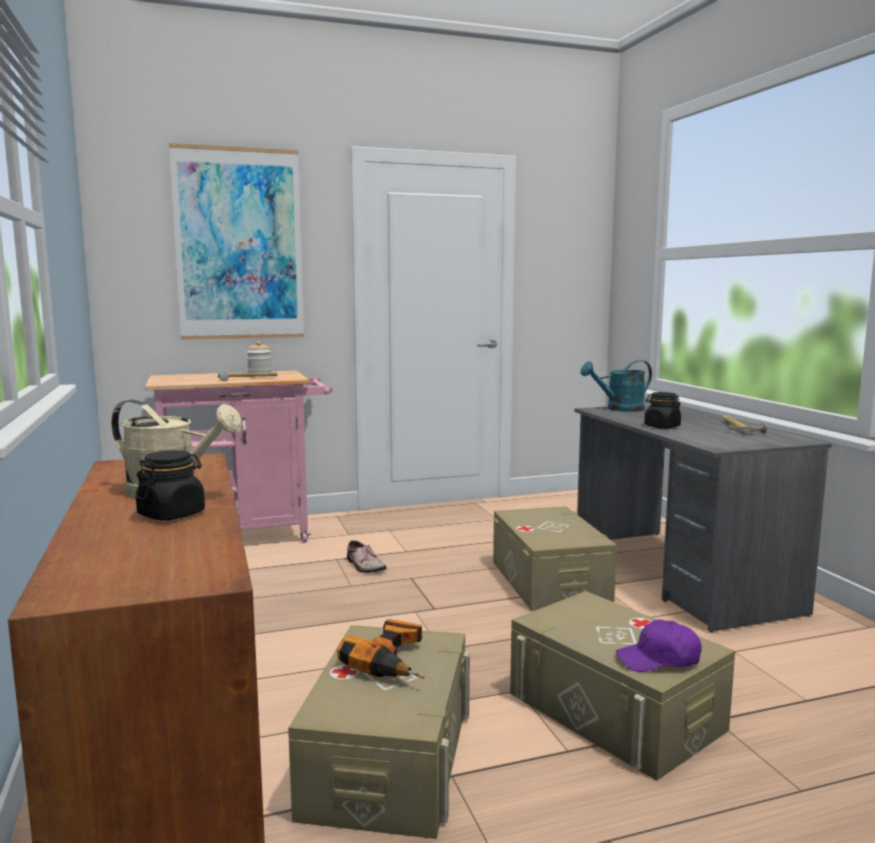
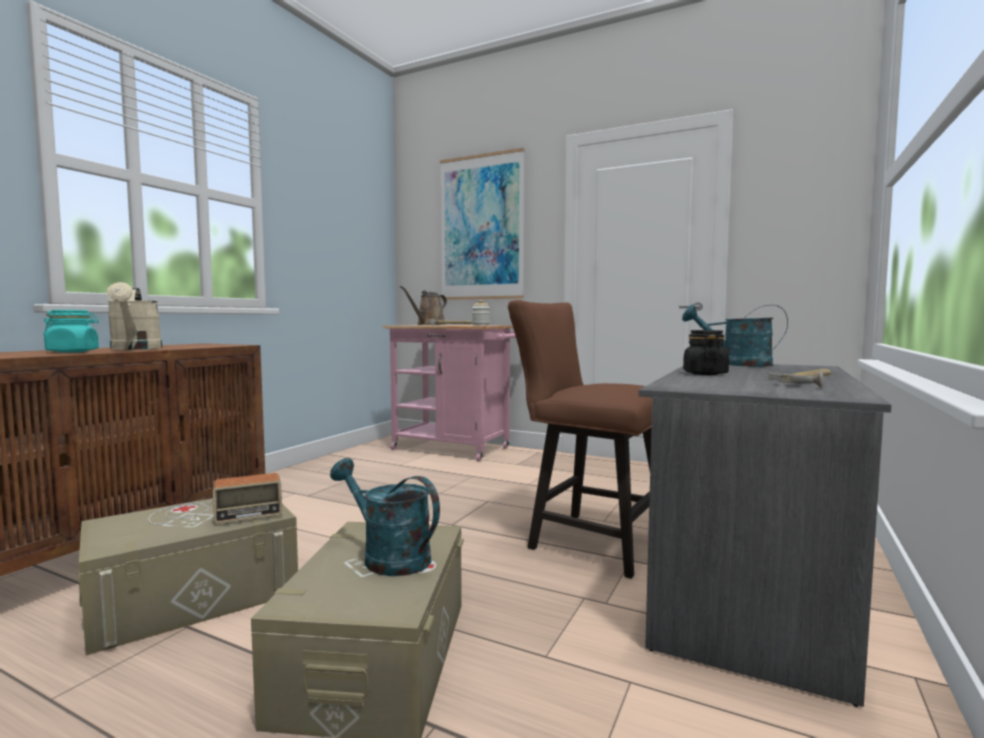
camera: 45 degrees right, 5 degrees down
black jar [136,450,205,520] -> turquoise jar [43,310,99,353]
power drill [337,619,425,679] -> radio [148,473,282,525]
shoe [347,540,387,573] -> none
beige storage box [493,506,617,611] -> brown chair [508,300,652,579]
purple cap [616,620,702,672] -> none
none -> turquoise watering can [330,458,440,576]
none -> brown watering can [400,286,447,325]

